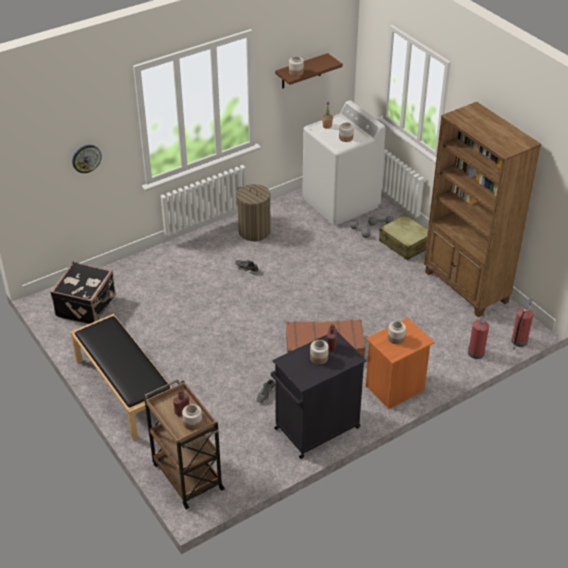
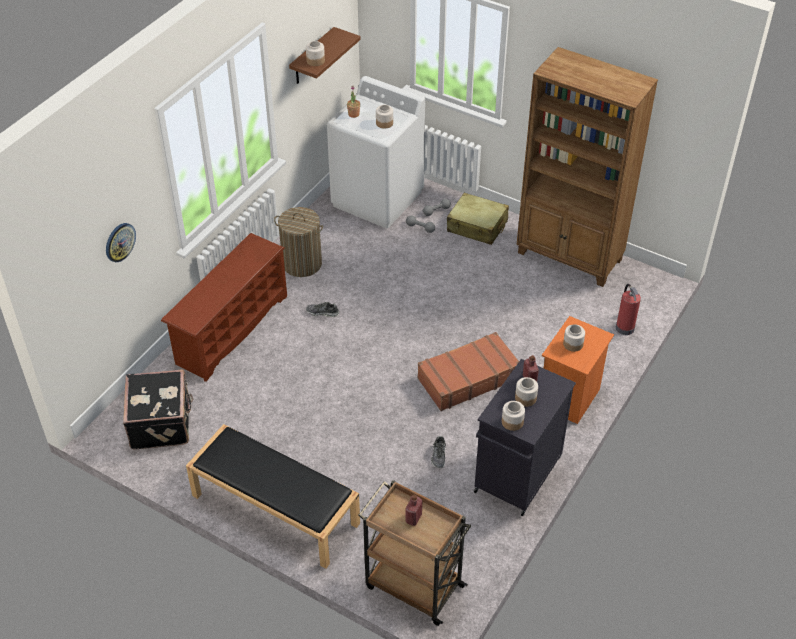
camera: 25 degrees left, 5 degrees up
jar [182,404,202,430] -> jar moved to [502,401,525,431]
fire extinguisher [511,298,533,349] -> none
none -> brown shoe rack [161,233,287,382]

